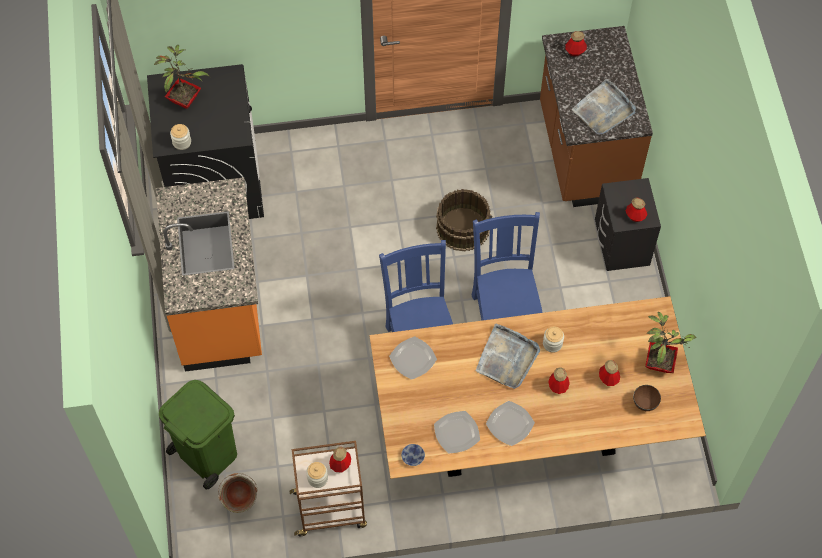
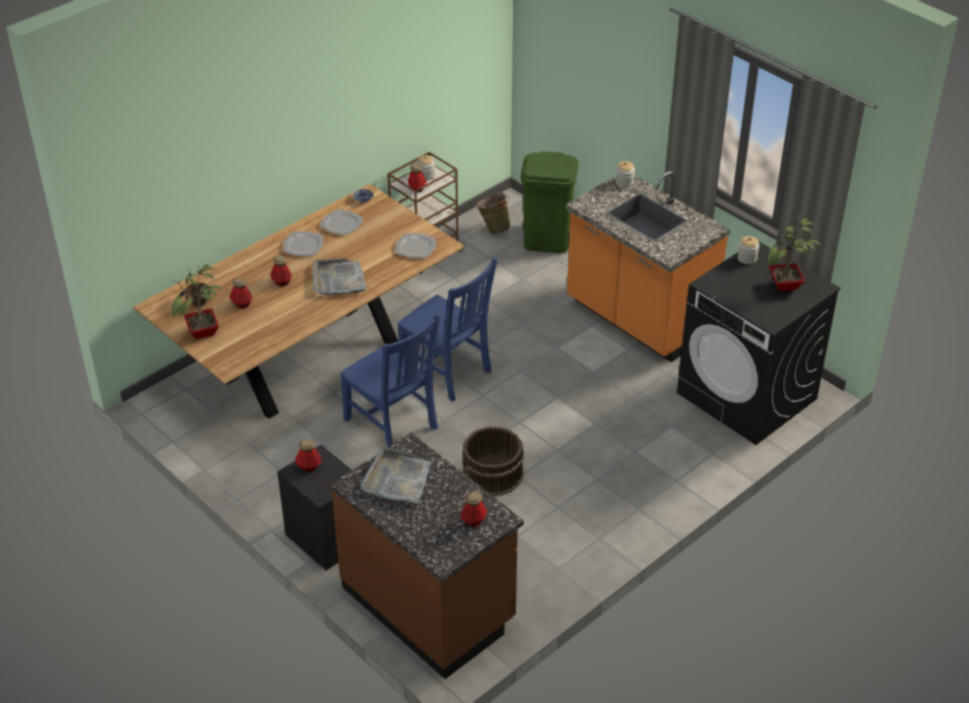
camera: 145 degrees right, 20 degrees down
jar [543,327,564,353] -> jar moved to [615,161,635,188]

